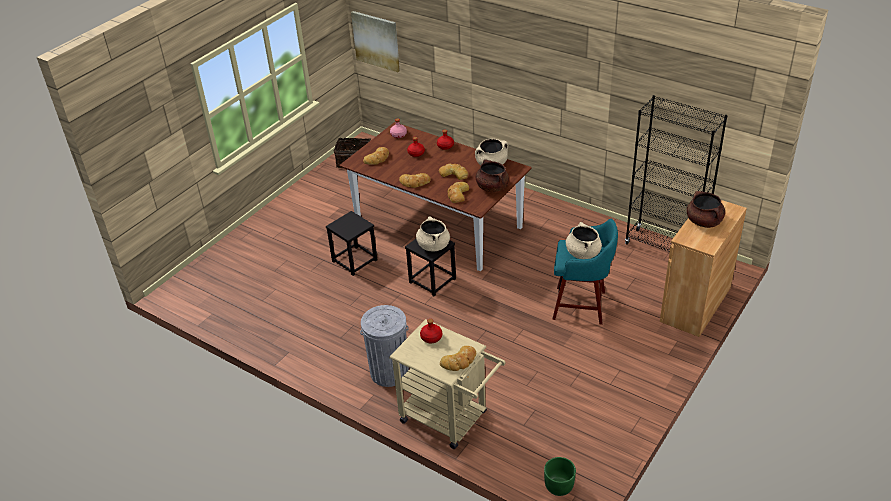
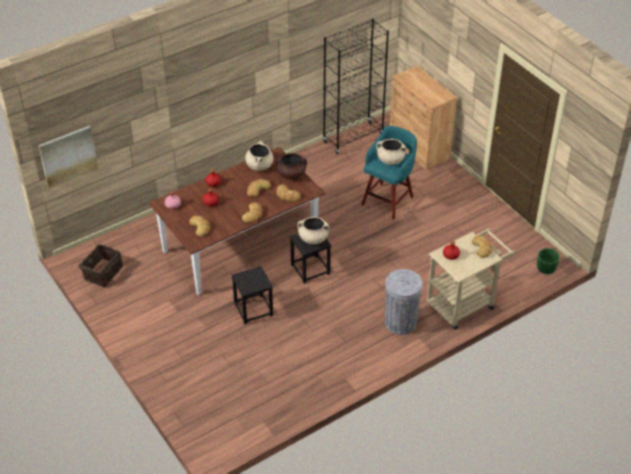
camera: 70 degrees left, 5 degrees up
brown cooking pot [687,191,725,228] -> none

